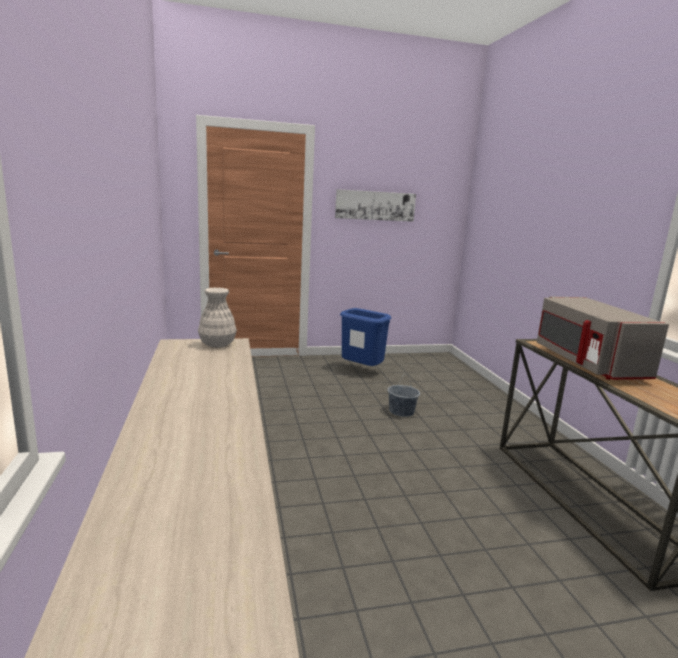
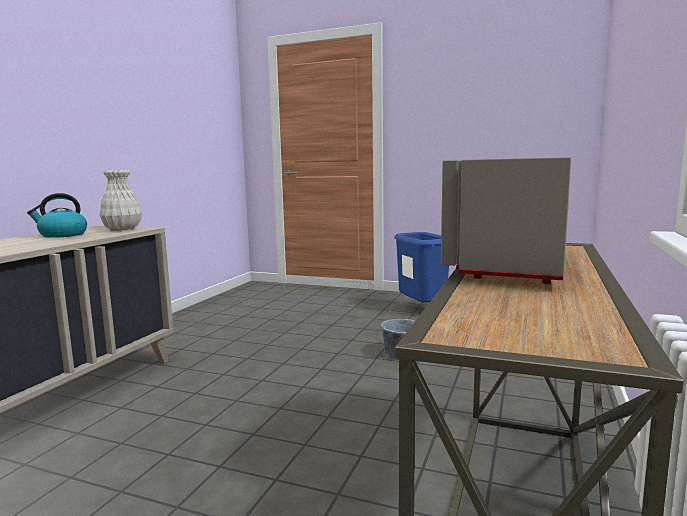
camera: 35 degrees right, 5 degrees down
picture [335,189,416,222] -> none
none -> kettle [27,193,87,238]

